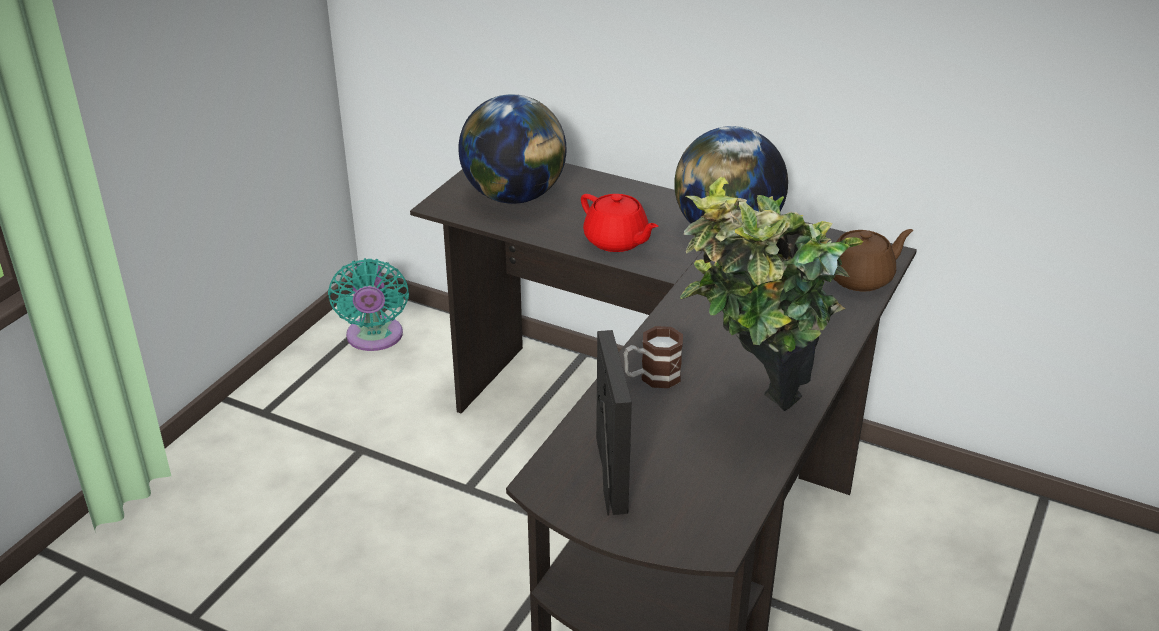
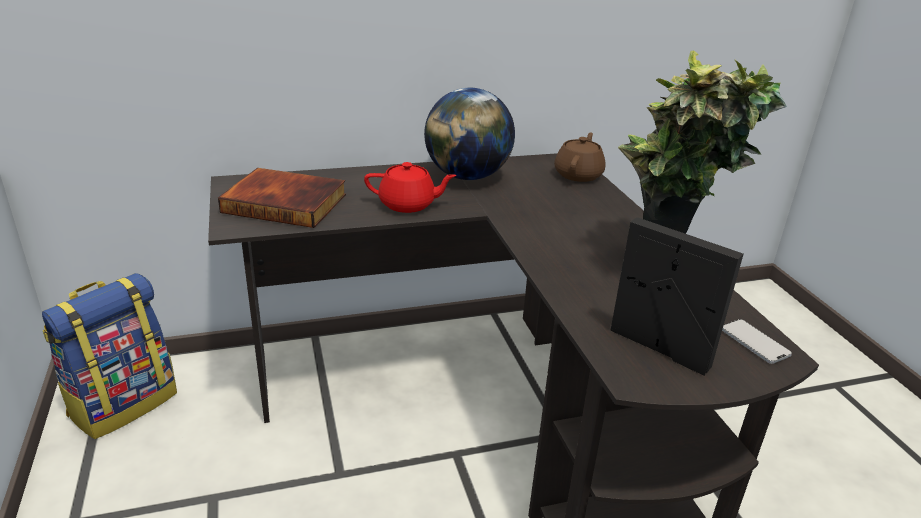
camera: 45 degrees left, 5 degrees down
turquoise fan [328,258,409,351] -> backpack [42,273,177,439]
globe [458,94,567,204] -> book [218,168,346,228]
mug [624,326,683,388] -> none
none -> phone [722,319,792,364]

